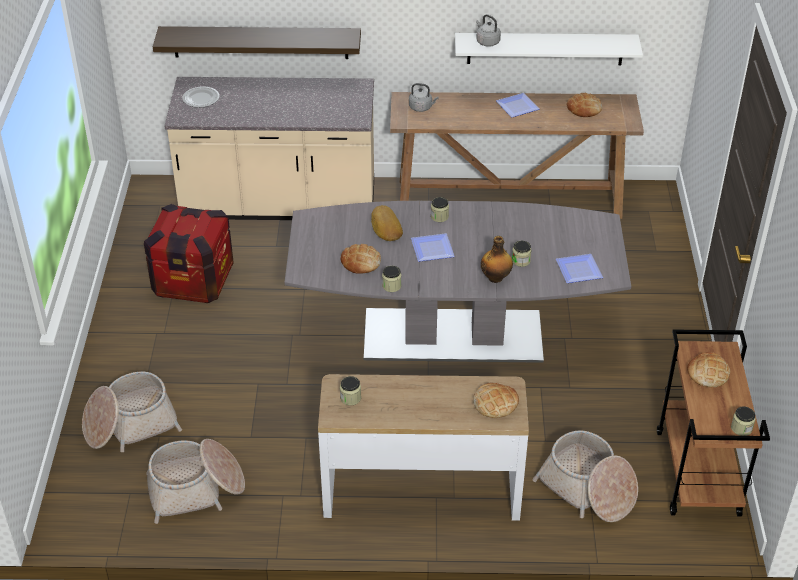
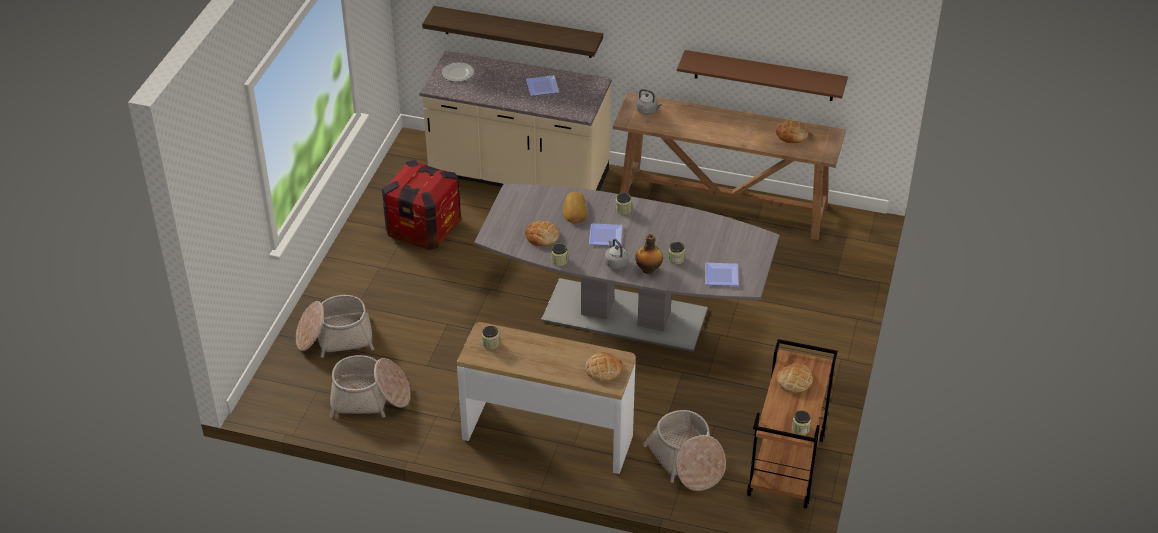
camera: 15 degrees right, 0 degrees up
white shelf [455,33,643,65] -> brown shelf [677,50,848,101]
grey kettle [476,14,501,47] -> grey kettle moved to [605,239,628,269]
plate [496,93,540,117] -> plate moved to [526,75,559,96]

